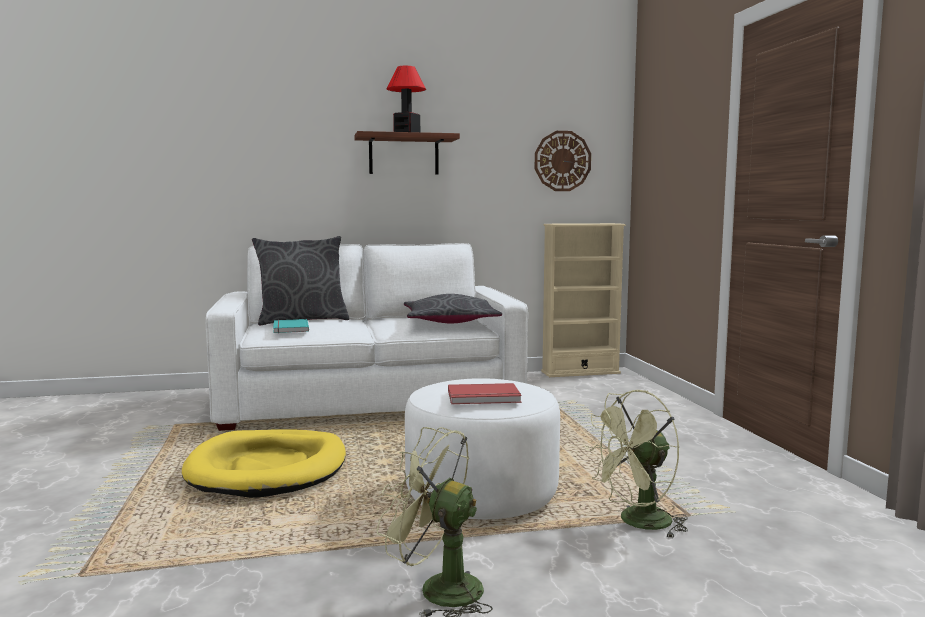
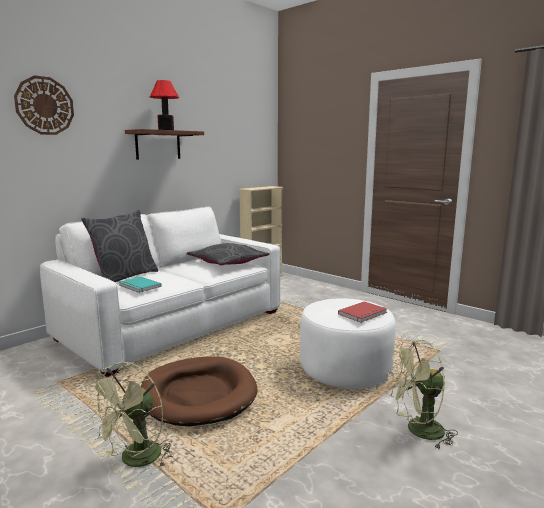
camera: 35 degrees left, 5 degrees up
yellow dog bed [182,429,346,498] -> brown dog bed [141,356,257,426]
wall clock [535,131,591,191] -> wall clock moved to [14,76,74,135]
green fan [585,390,688,539] -> green fan moved to [85,362,174,468]

